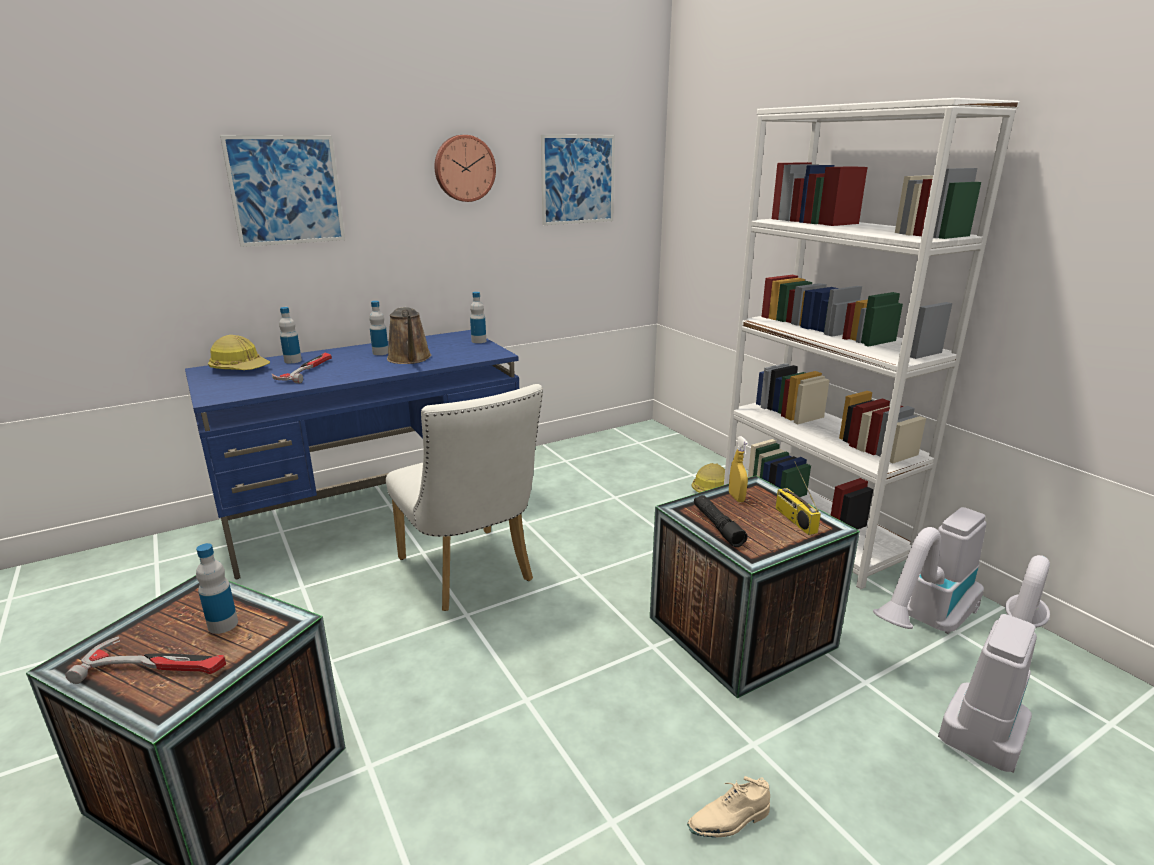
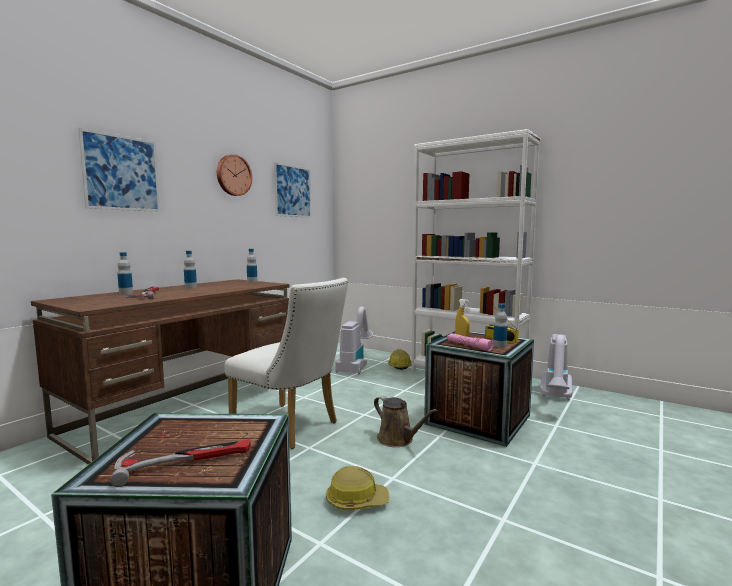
camera: 25 degrees left, 15 degrees down
blue desk [185,330,519,579] -> brown desk [31,279,290,465]
bottle [196,543,238,634] -> bottle moved to [493,303,508,348]
hard hat [208,335,270,370] -> hard hat moved to [326,466,389,510]
brown watering can [387,307,432,364] -> brown watering can moved to [374,396,437,447]
beige shoe [687,776,770,838] -> none
black flashlight [694,495,747,547] -> pink flashlight [447,333,494,351]
vacuum cleaner [938,555,1050,773] -> vacuum cleaner moved to [336,307,373,374]

